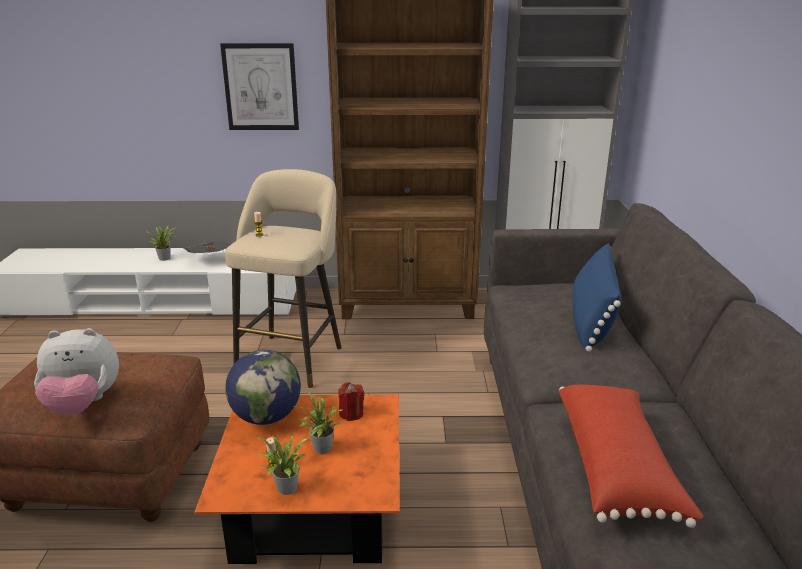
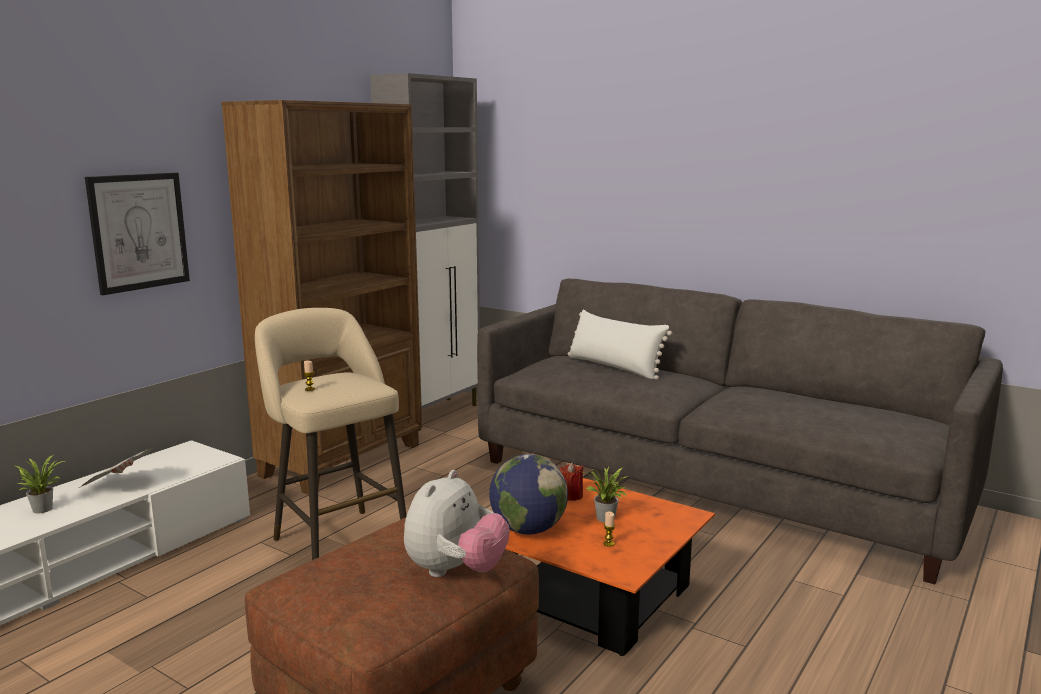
camera: 55 degrees left, 10 degrees down
potted plant [257,435,308,495] -> none
red pillow [559,385,703,528] -> none
blue pillow [572,243,621,352] -> white pillow [568,310,672,379]

